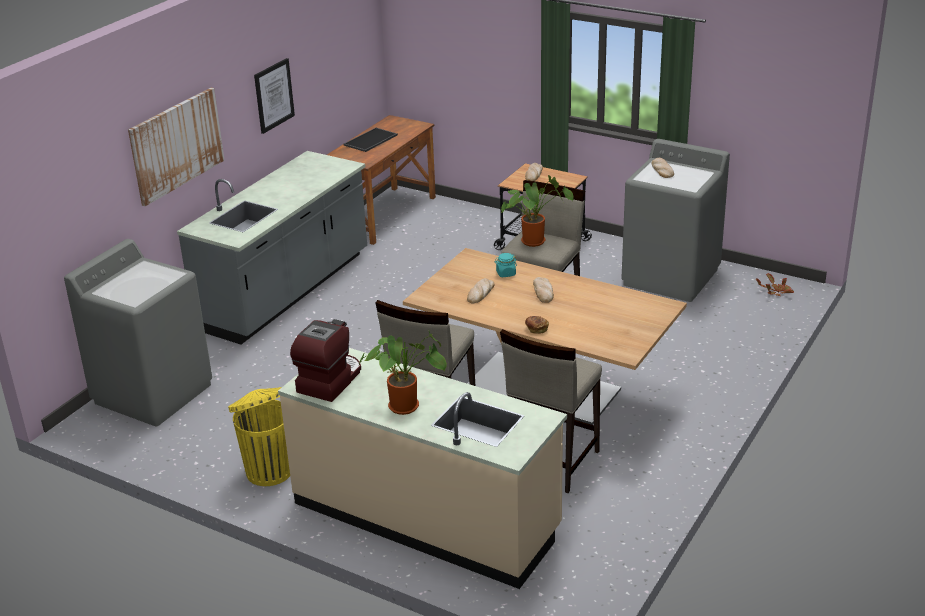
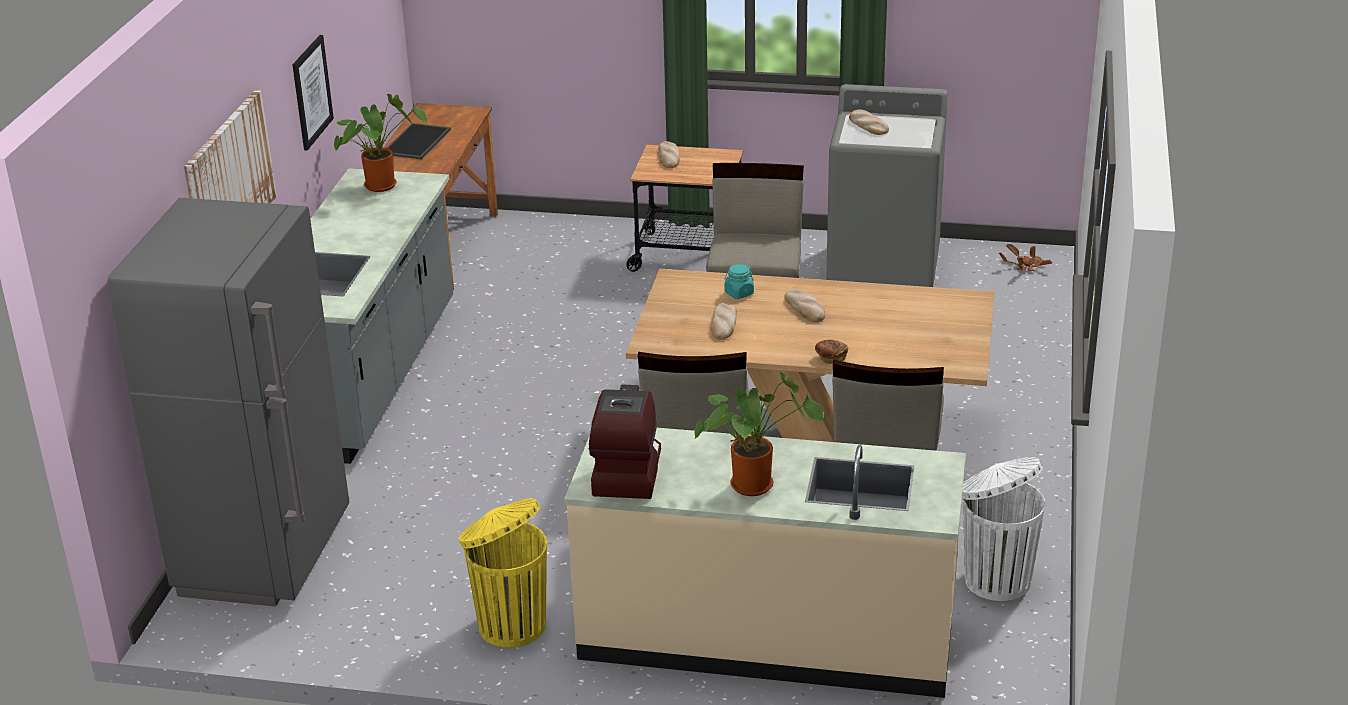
camera: 20 degrees left, 0 degrees up
grey washing machine [64,239,212,426] -> grey fridge [107,198,350,606]
potted plant [501,175,574,247] -> potted plant moved to [334,94,427,192]
none -> white trash can [962,457,1045,601]

